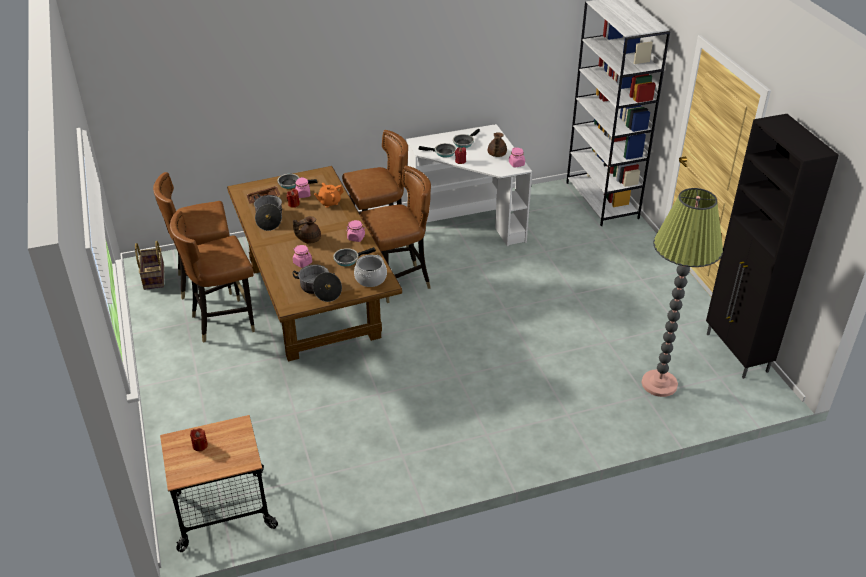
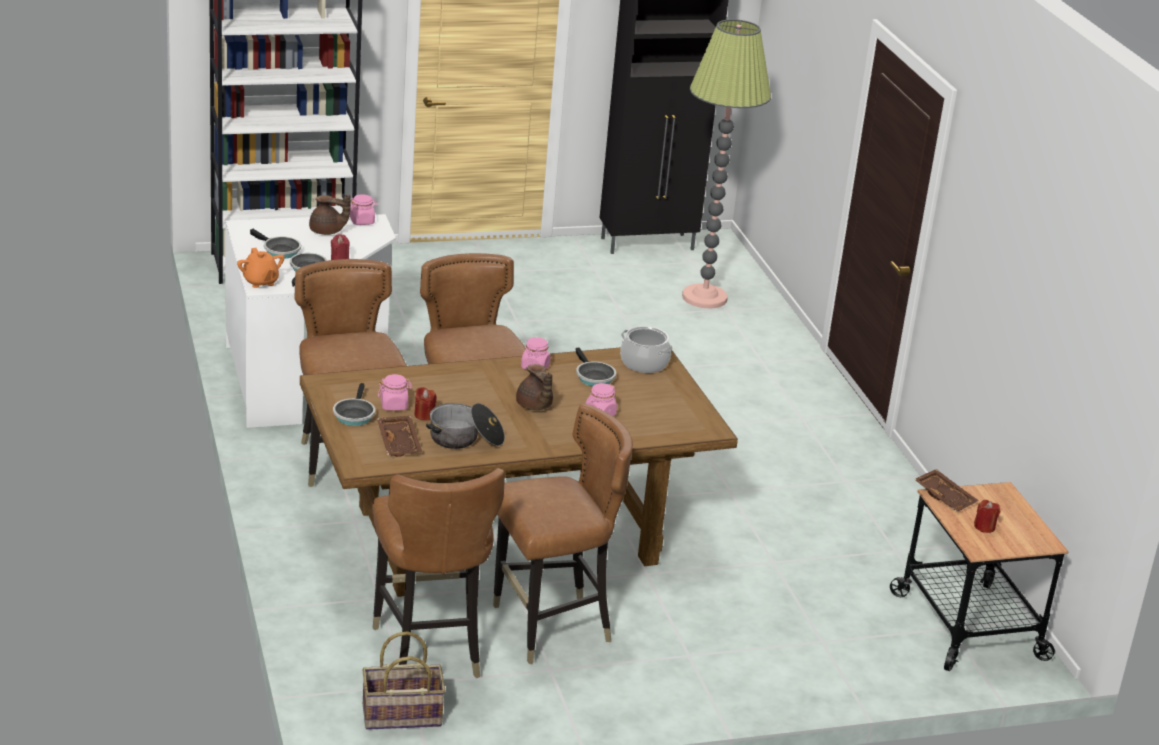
camera: 90 degrees left, 10 degrees down
brown chair [170,211,255,342] -> brown chair turned 90 degrees counterclockwise [493,403,633,664]
cooking pot [292,264,342,302] -> none
orange teapot [314,183,344,208] -> orange teapot moved to [237,248,285,288]
none -> brown tray [914,469,979,512]

